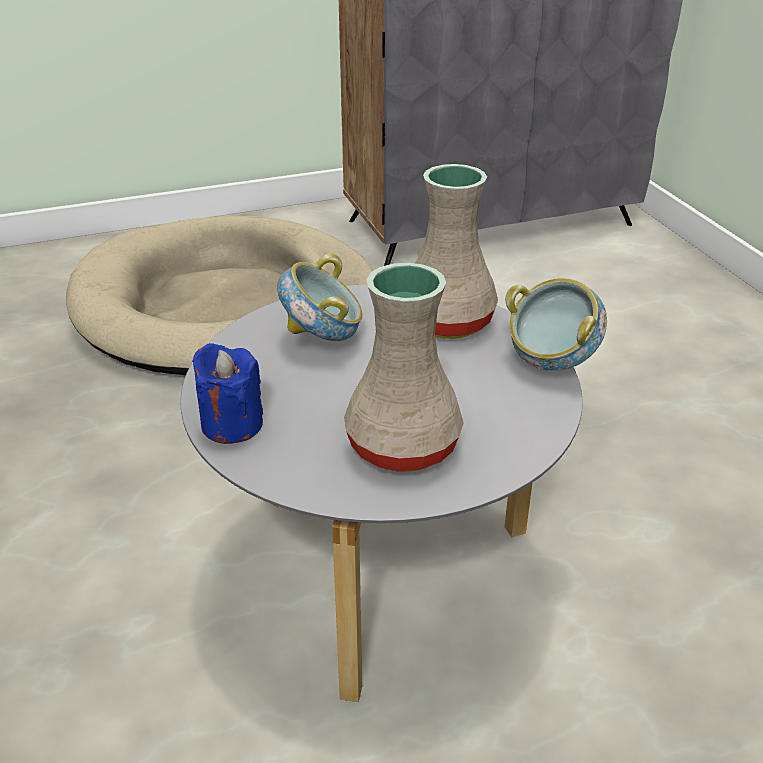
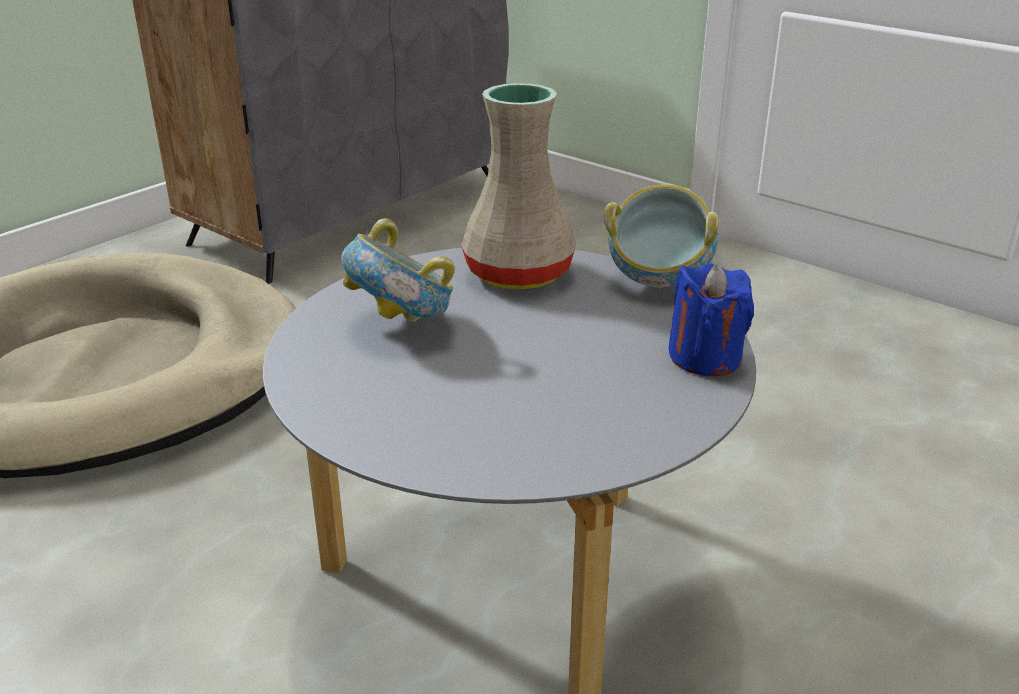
camera: 30 degrees left, 5 degrees down
blue candle [192,343,263,444] -> blue candle moved to [668,264,754,376]
beige vase [344,263,464,472] -> none

